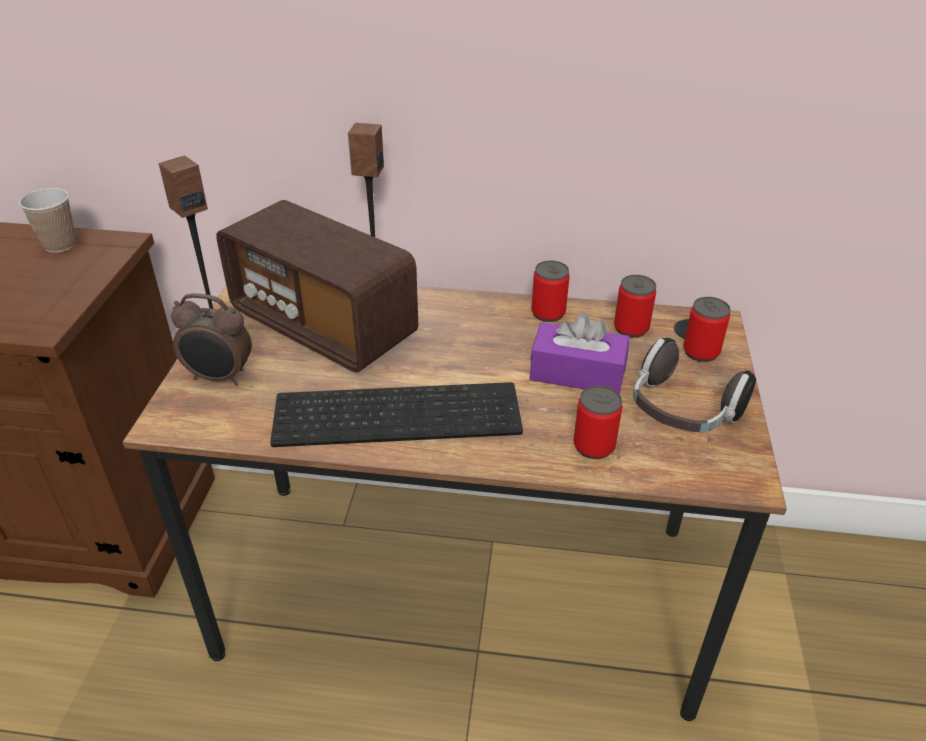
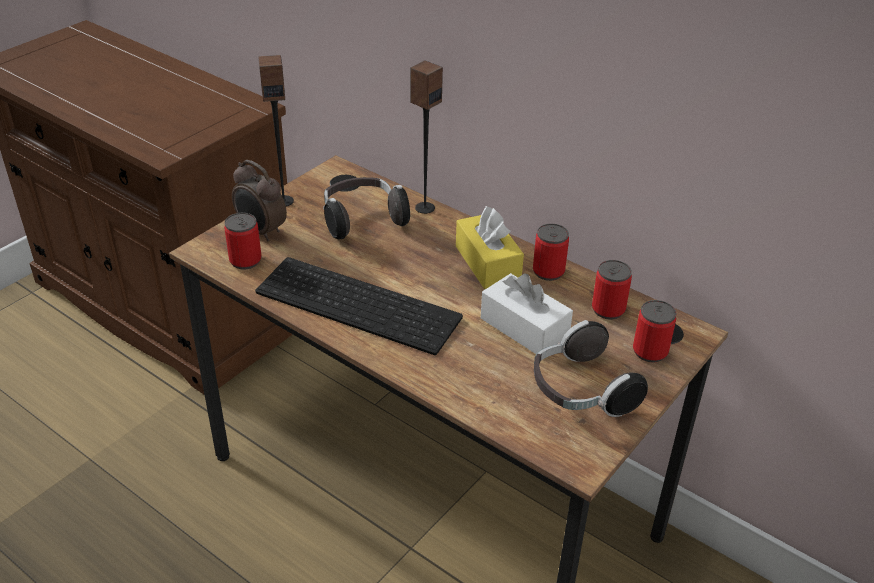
camera: 30 degrees right, 0 degrees up
cup [19,188,76,253] -> none
radio [216,200,418,373] -> headphones [323,177,410,239]
purple tissue box [530,312,629,394] -> white tissue box [481,273,573,354]
can [573,386,622,459] -> can moved to [224,213,262,269]
none -> yellow tissue box [456,206,524,289]

